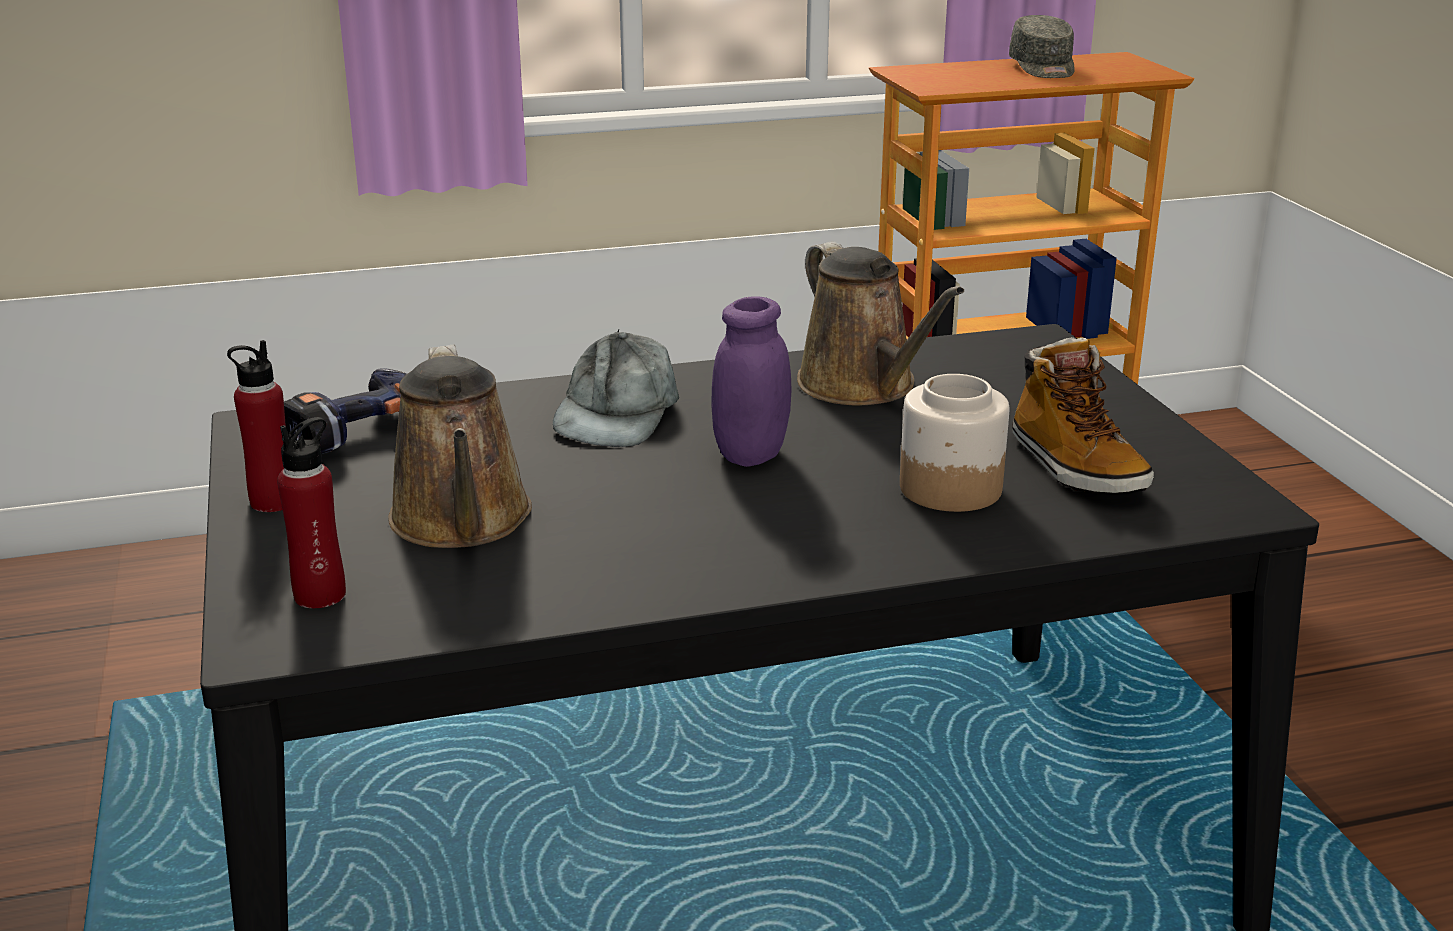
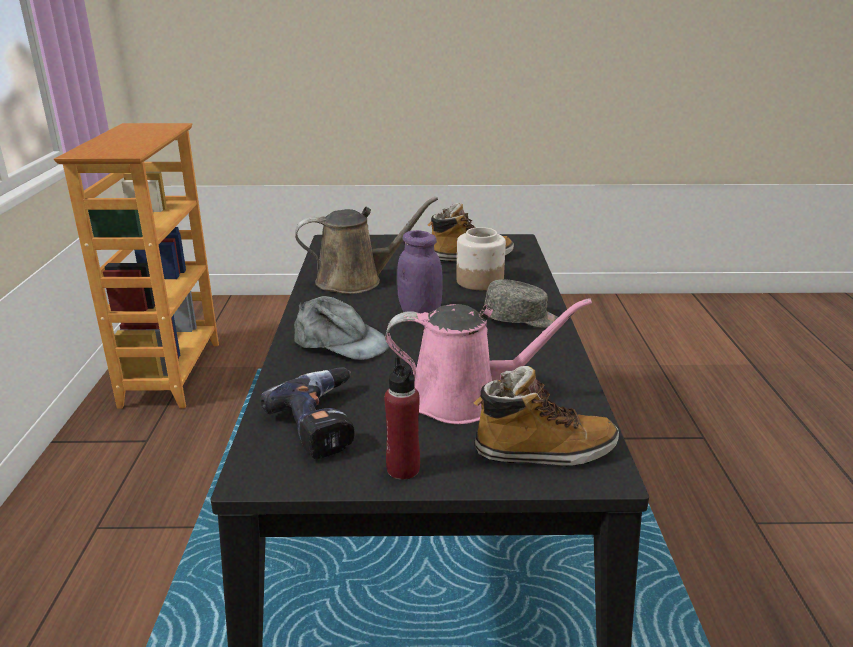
camera: 75 degrees left, 0 degrees up
red bottle [277,417,346,608] -> boot [474,366,619,467]
brown watering can [388,344,532,548] -> pink watering can [385,298,592,424]
grey cap [1009,15,1075,78] -> grey cap moved to [484,279,558,328]

